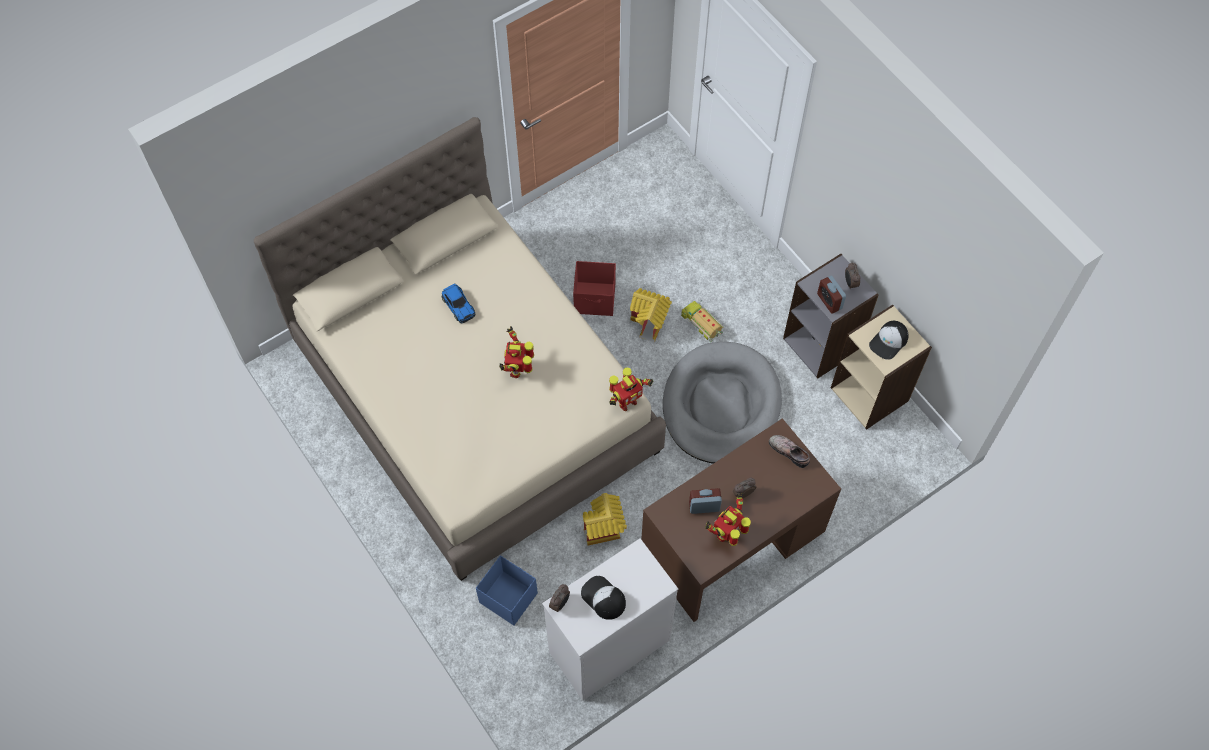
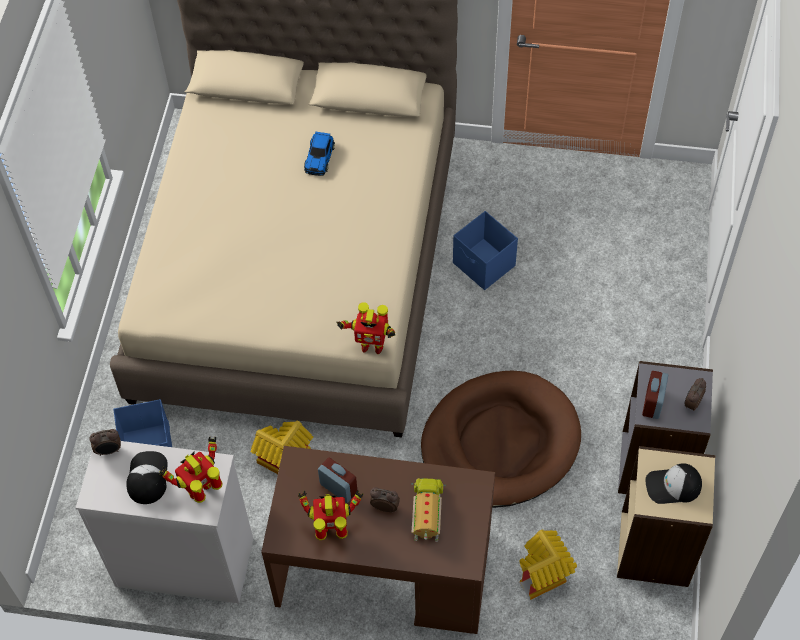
camera: 45 degrees right, 5 degrees down
toy robot [499,326,534,378] -> toy robot moved to [159,437,222,503]
red storage box [573,261,616,316] -> blue storage box [453,211,518,290]
toy house [630,288,672,342] -> toy house moved to [519,530,577,600]
grey dog bed [663,342,782,464] -> brown dog bed [421,370,581,508]
toy truck [681,300,723,342] -> toy truck moved to [411,478,446,542]
shoe [769,435,810,468] -> none

